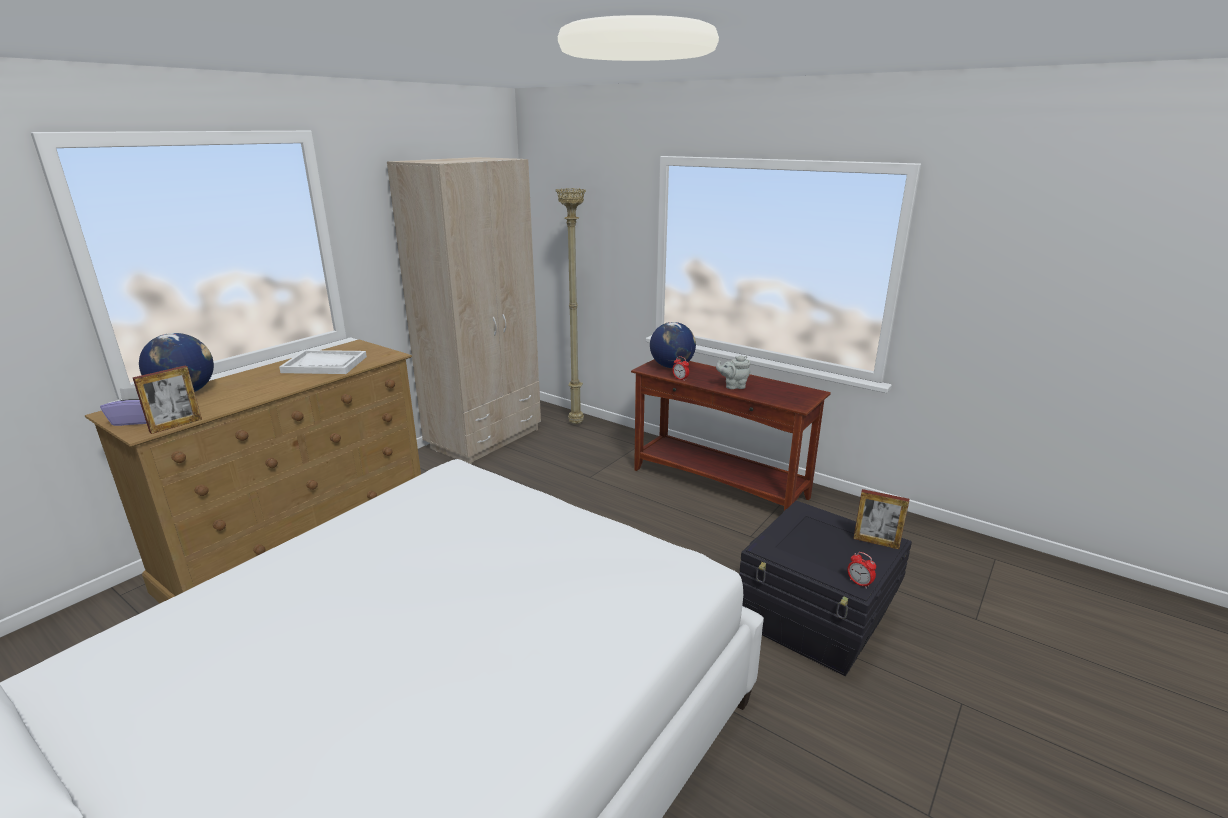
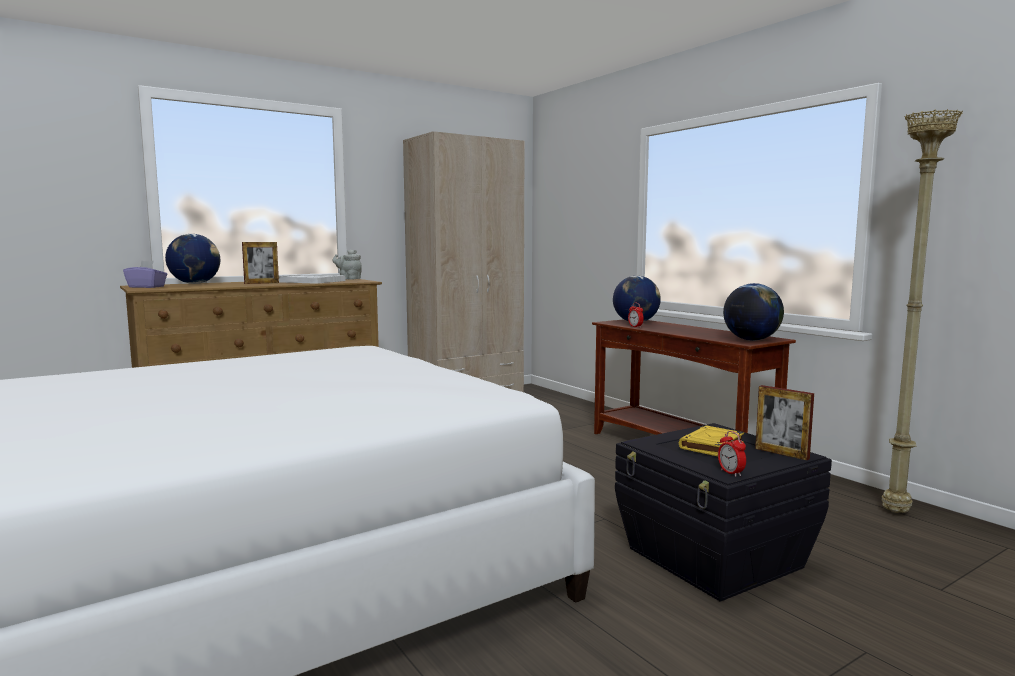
camera: 20 degrees right, 15 degrees down
picture frame [132,365,202,434] -> picture frame moved to [242,242,279,284]
beige floor lamp [556,188,586,424] -> beige floor lamp moved to [882,109,963,513]
grey teapot [716,356,751,389] -> grey teapot moved to [333,249,362,280]
none -> yellow book [679,425,744,456]
none -> globe [723,283,784,341]

